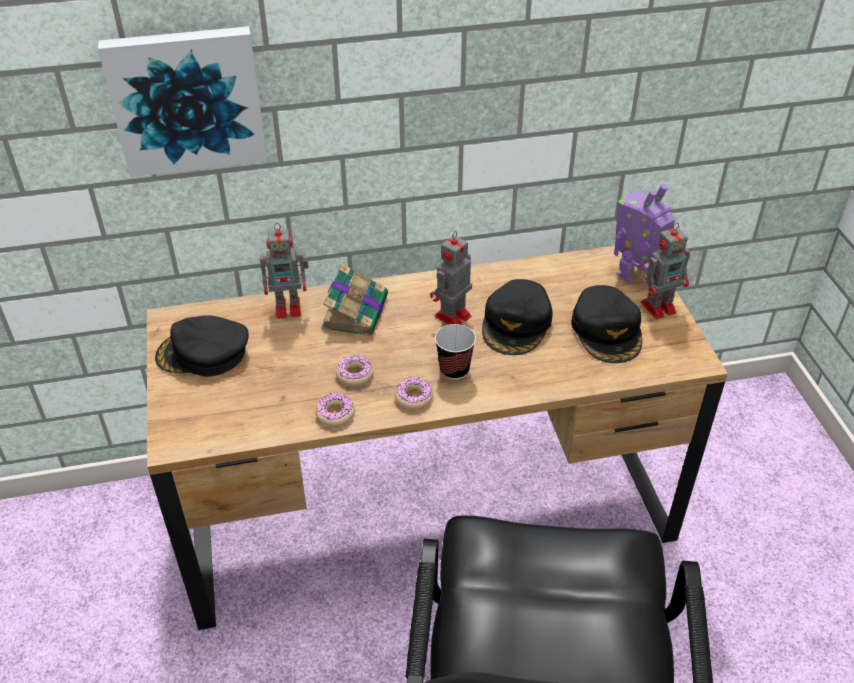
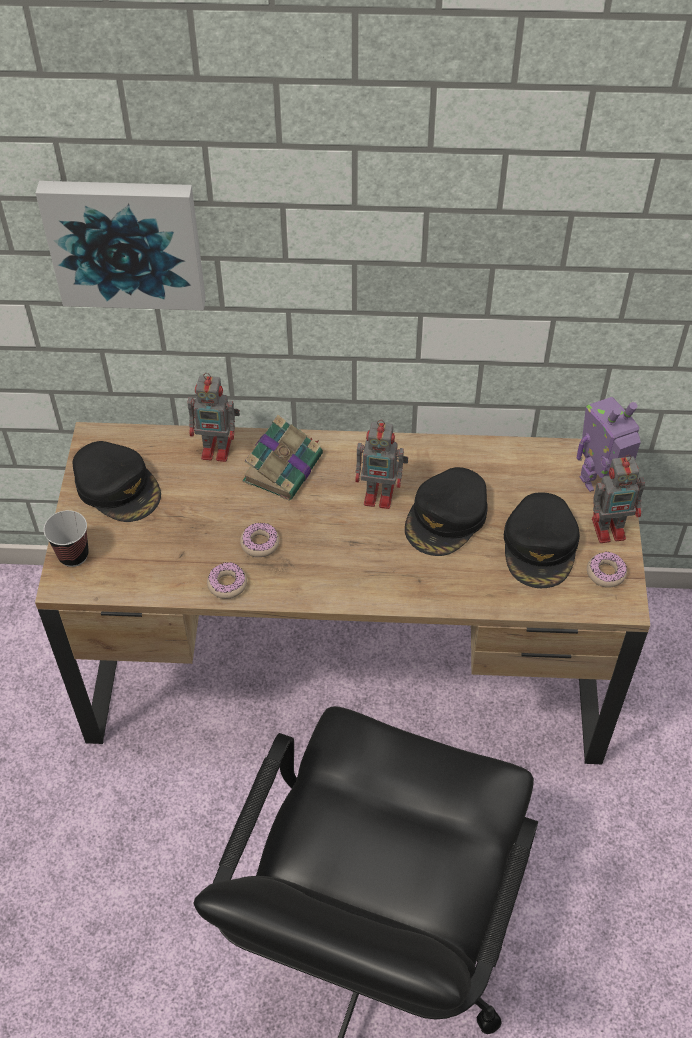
camera: 15 degrees right, 10 degrees up
black cap [155,315,249,376] -> black cap turned 150 degrees counterclockwise [72,441,161,522]
donut [394,377,433,410] -> donut moved to [587,551,627,588]
toy robot [430,231,472,325] -> toy robot turned 135 degrees counterclockwise [355,420,408,509]
cup [435,324,476,380] -> cup moved to [44,510,89,567]

